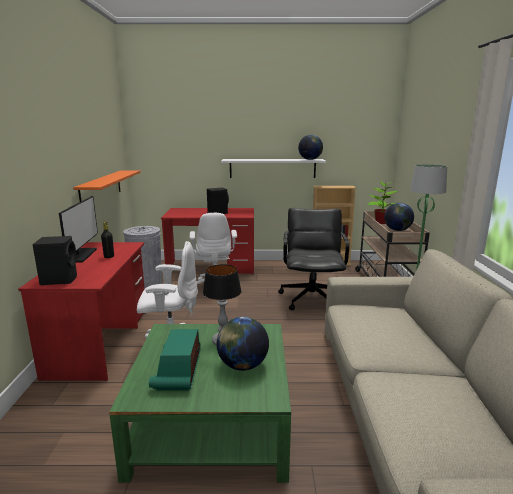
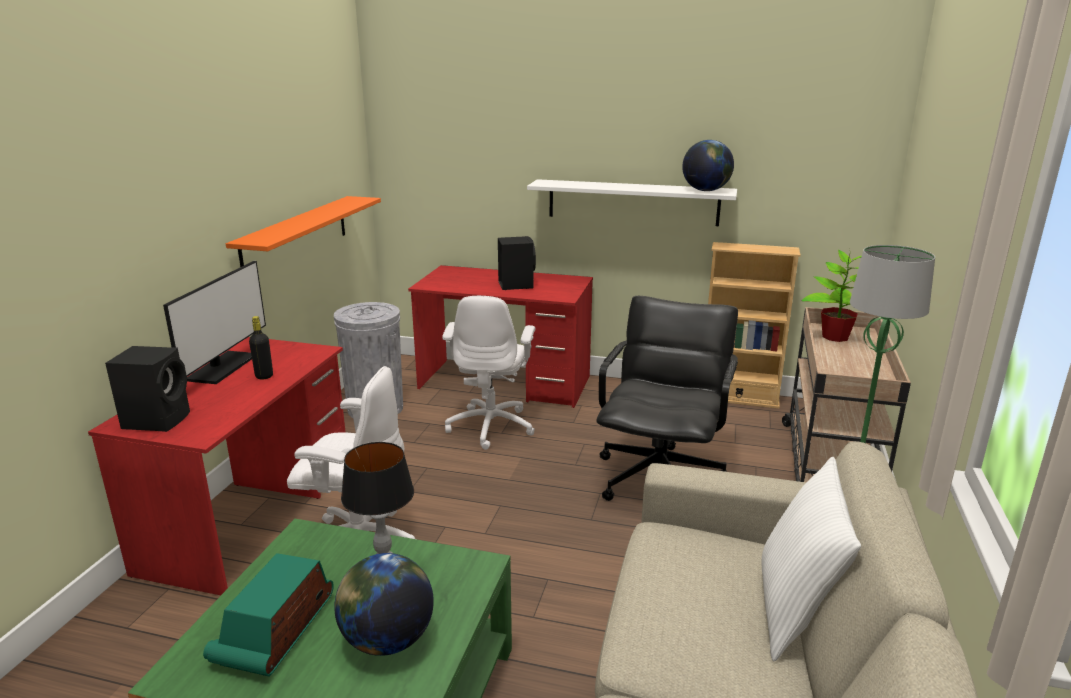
camera: 15 degrees right, 5 degrees up
globe [384,203,414,231] -> none
none -> white pillow [762,456,861,661]

